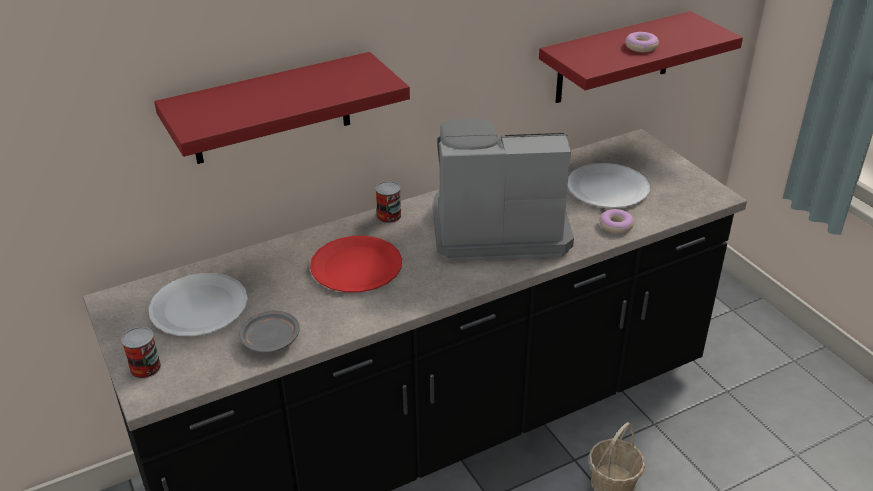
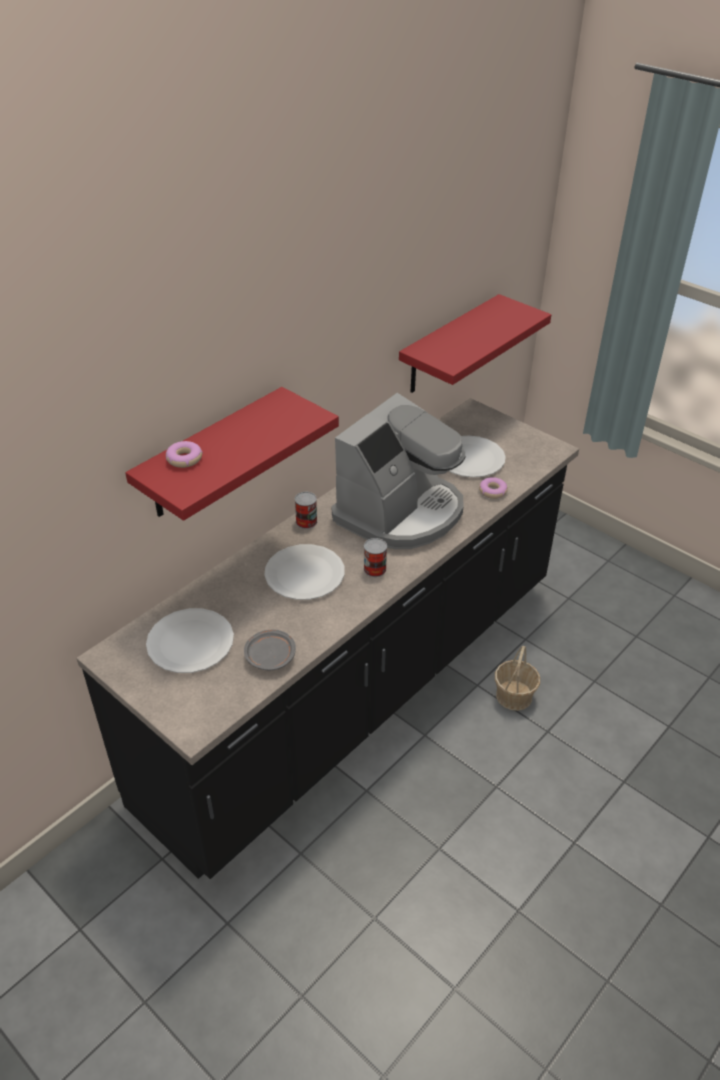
camera: 20 degrees left, 5 degrees up
can [121,327,161,379] -> can moved to [364,538,387,577]
red plate [310,236,402,292] -> white plate [265,544,344,600]
coffee machine [433,118,574,261] -> coffee machine turned 150 degrees clockwise [332,393,466,549]
donut [625,32,659,52] -> donut moved to [166,441,203,468]

